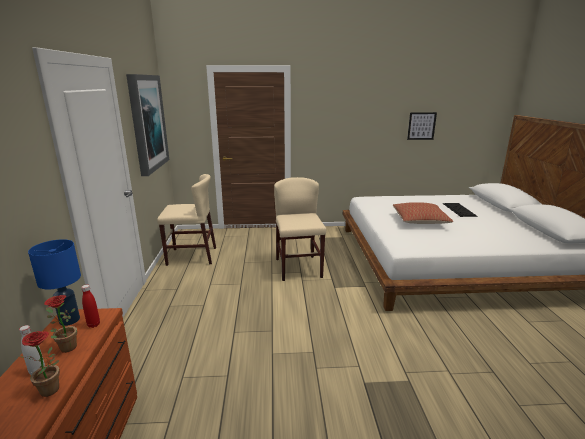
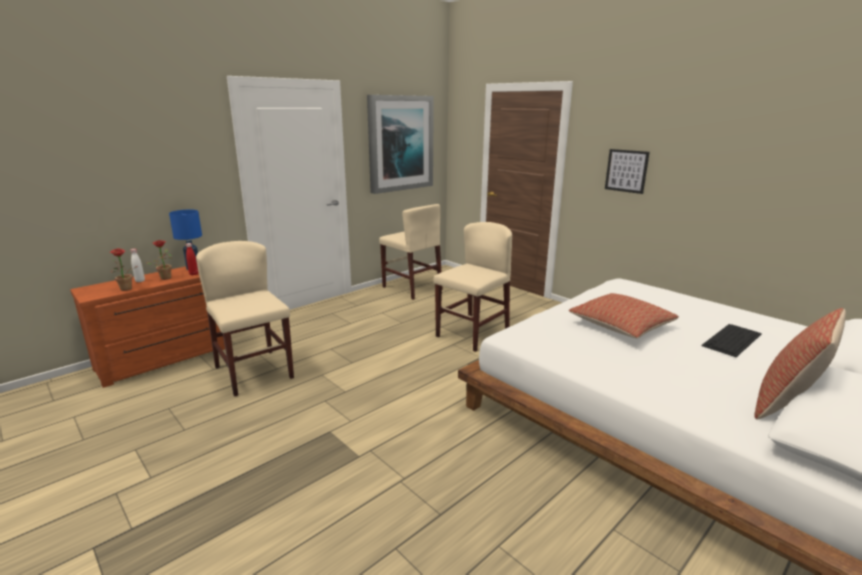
camera: 50 degrees right, 0 degrees up
picture [407,112,437,140] -> picture moved to [605,149,650,194]
none -> beige chair [196,241,294,397]
none -> pillow [755,308,846,419]

